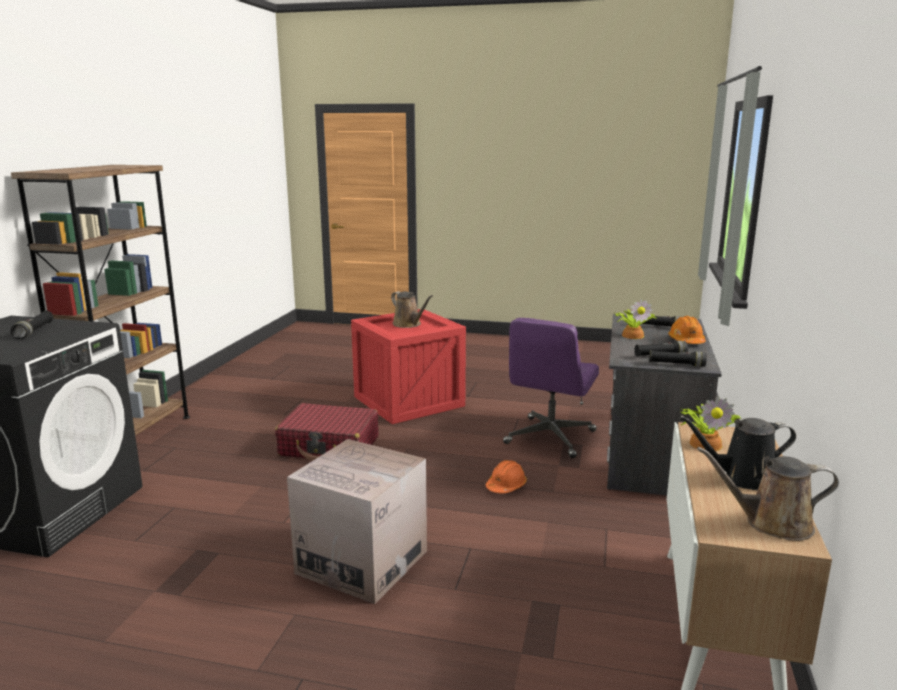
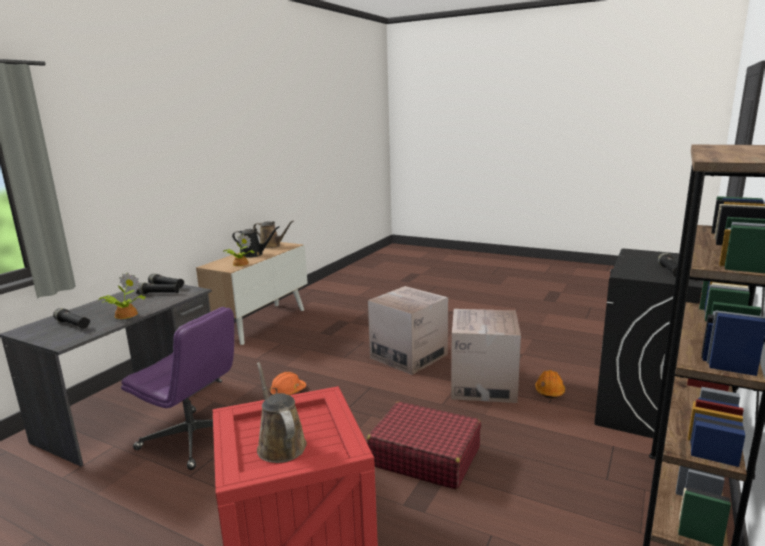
camera: 165 degrees left, 0 degrees up
purple office chair [503,318,599,458] -> purple office chair turned 75 degrees clockwise [121,307,234,470]
orange hard hat [668,316,706,344] -> orange hard hat moved to [535,370,565,398]
none -> cardboard box [451,309,521,403]

